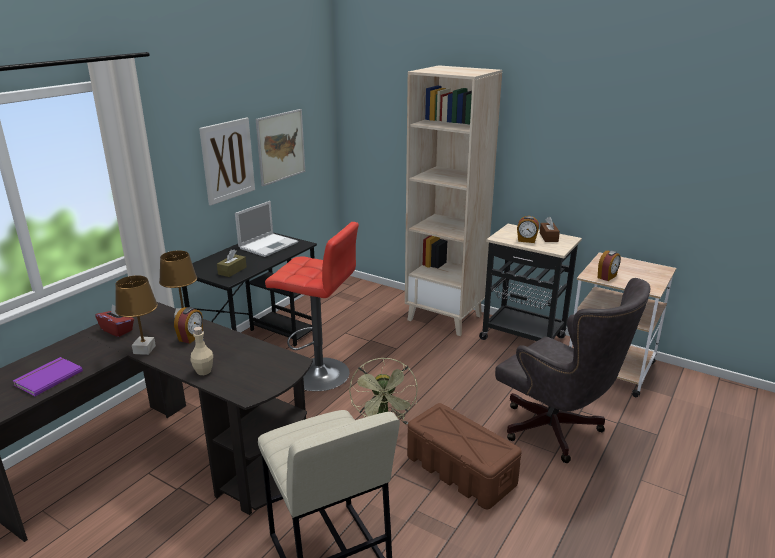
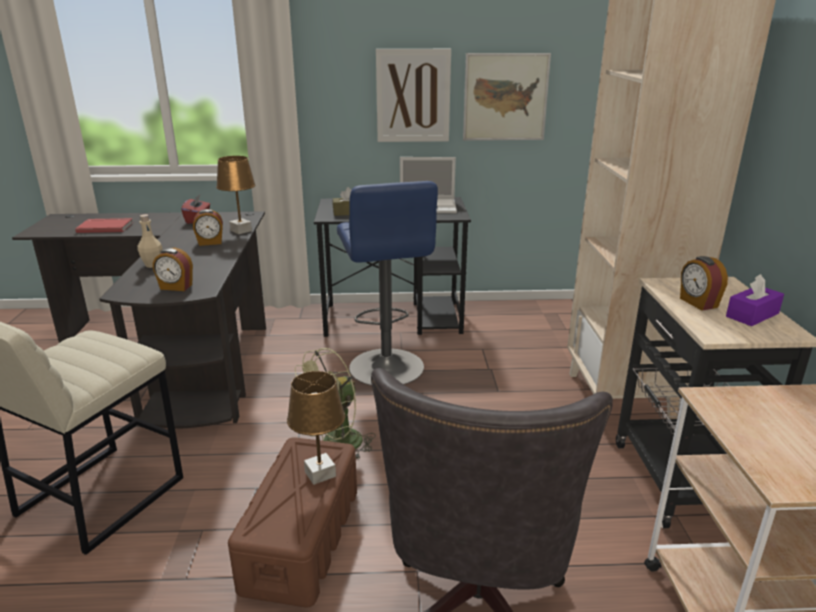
camera: 55 degrees right, 0 degrees up
purple book [13,357,83,396] -> red book [75,218,133,233]
brown table lamp [115,275,158,355] -> brown table lamp moved to [287,371,345,485]
red stool [265,222,359,391] -> blue stool [337,181,438,385]
brown tissue box [540,217,560,242] -> purple tissue box [726,274,784,326]
alarm clock [598,250,621,281] -> alarm clock moved to [153,247,193,291]

